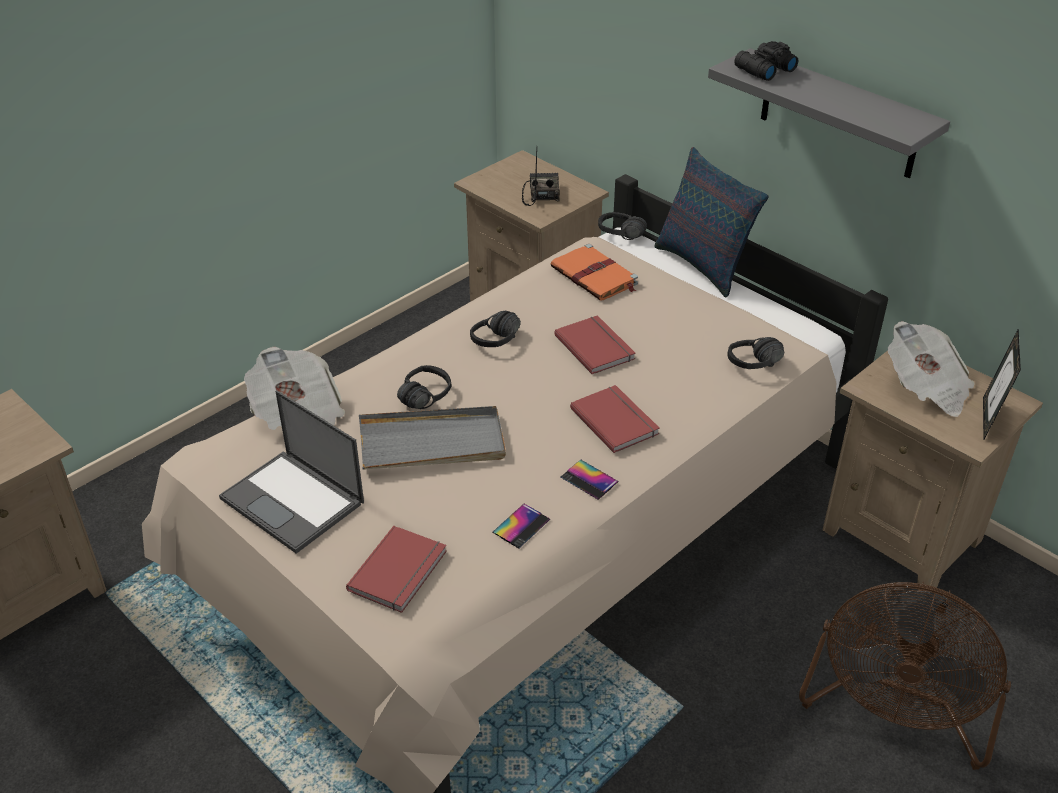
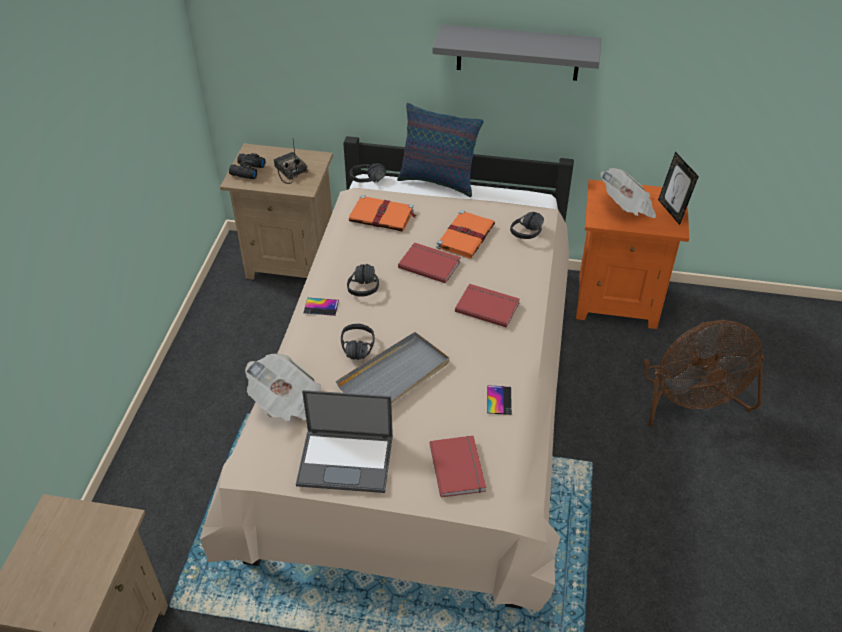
camera: 35 degrees left, 5 degrees up
phone [561,460,619,500] -> phone moved to [303,298,339,316]
black binoculars [734,41,798,81] -> black binoculars moved to [229,153,265,179]
beige nightstand [823,351,1043,589] -> orange nightstand [576,179,689,329]
none -> orange book [437,210,495,258]

